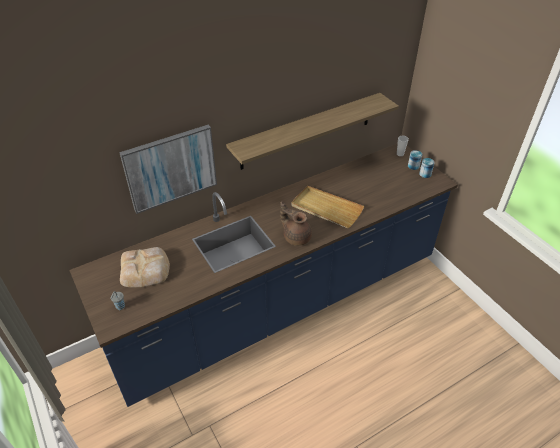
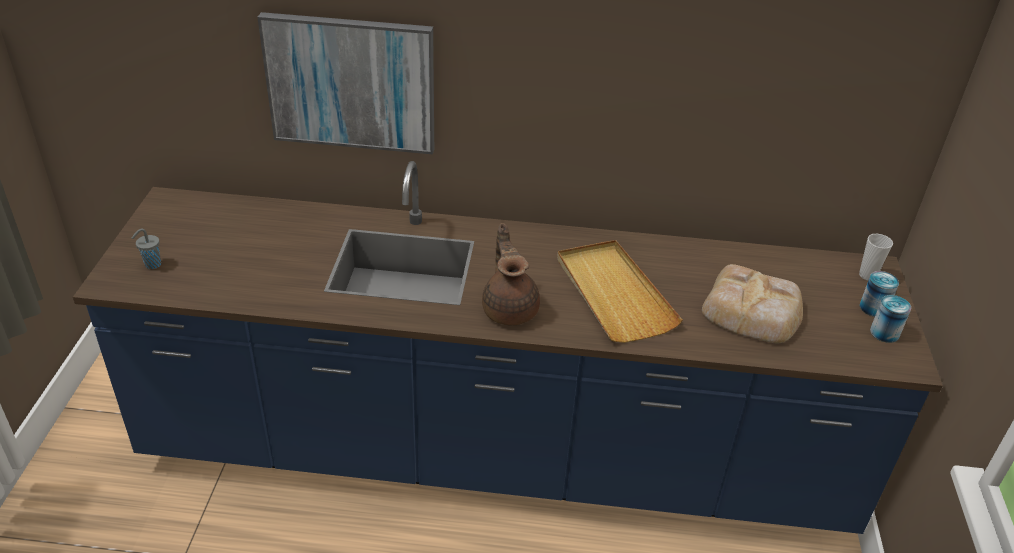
camera: 35 degrees right, 5 degrees down
bread [120,247,170,288] -> bread moved to [702,264,803,343]
shelf [226,93,399,170] -> none

